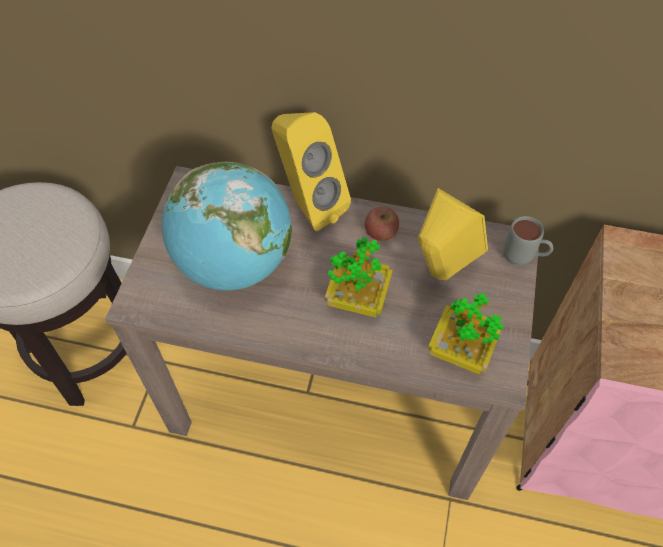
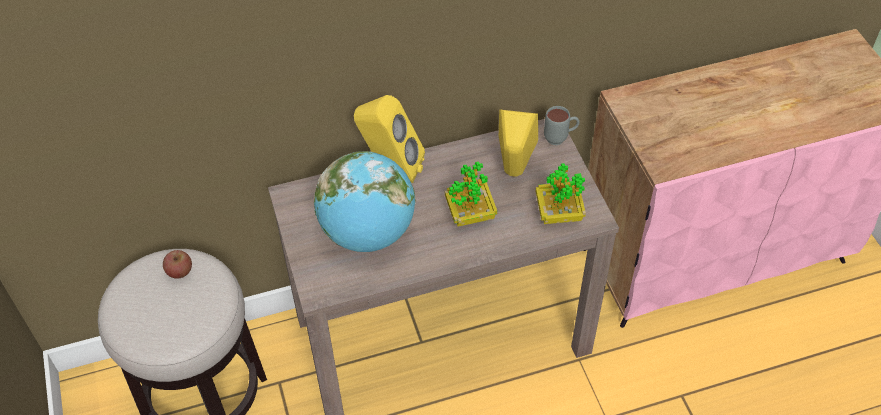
camera: 30 degrees left, 5 degrees down
apple [365,206,399,241] -> apple moved to [163,250,192,279]

